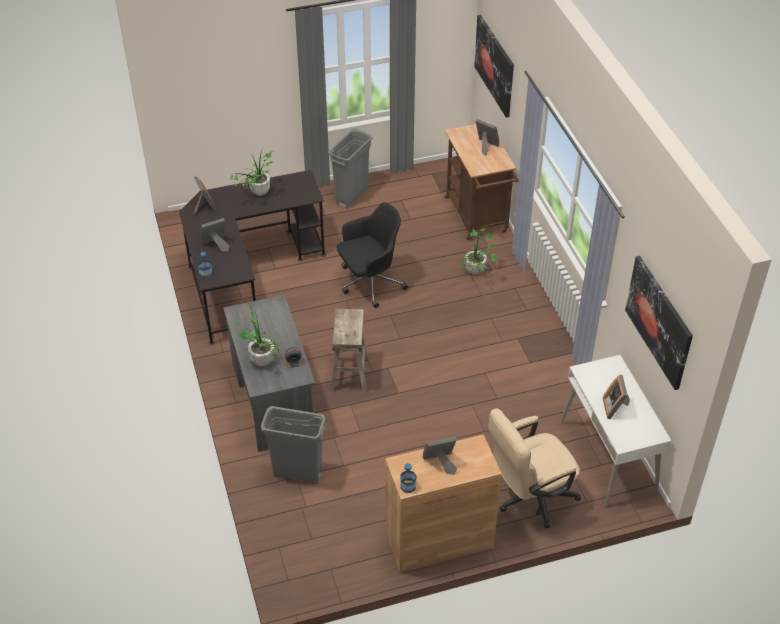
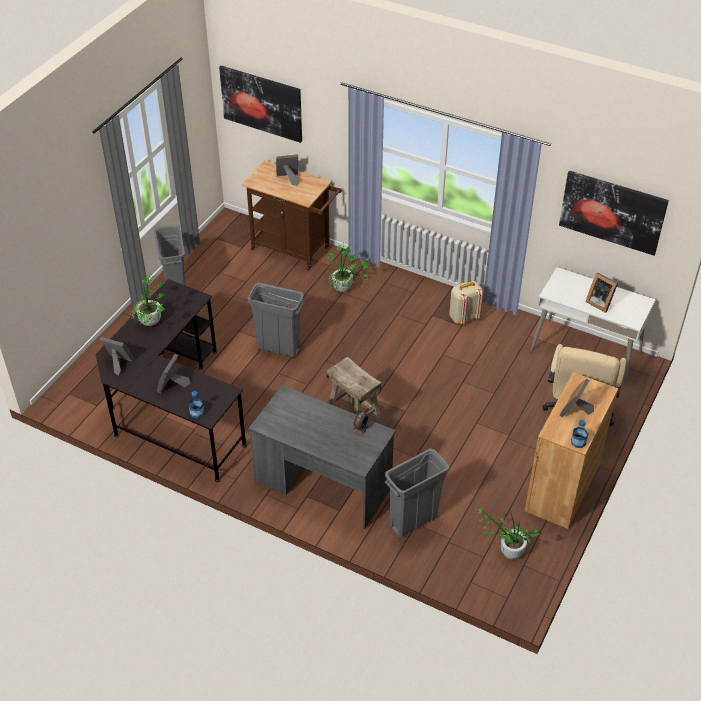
camera: 45 degrees left, 0 degrees up
potted plant [234,293,280,366] -> potted plant moved to [477,507,540,559]
black office chair [337,202,408,308] -> grey trash can [247,283,305,357]
none -> beige backpack [449,281,483,324]

